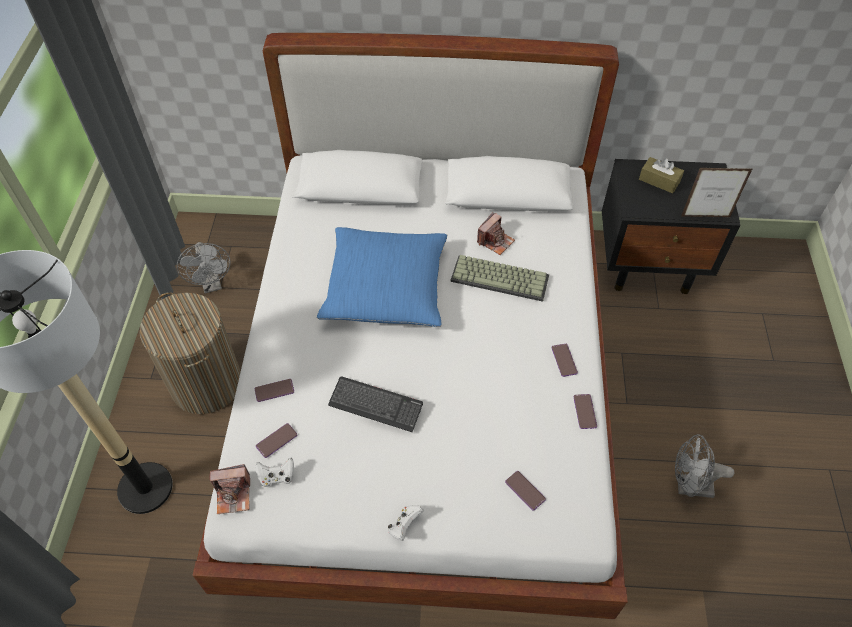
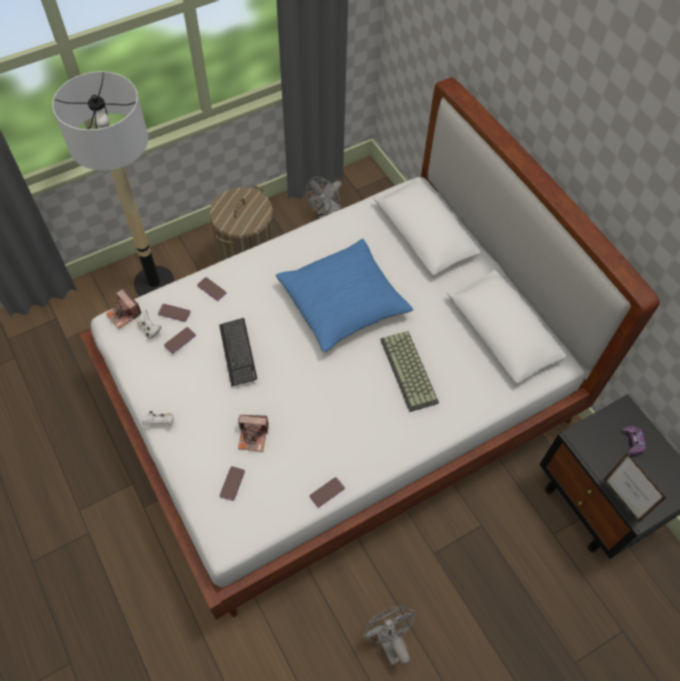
camera: 55 degrees right, 5 degrees up
camera [477,213,515,255] -> camera moved to [238,415,269,452]
phone [551,344,578,377] -> phone moved to [164,327,196,353]
brown tissue box [639,157,684,193] -> purple game controller [621,426,646,455]

